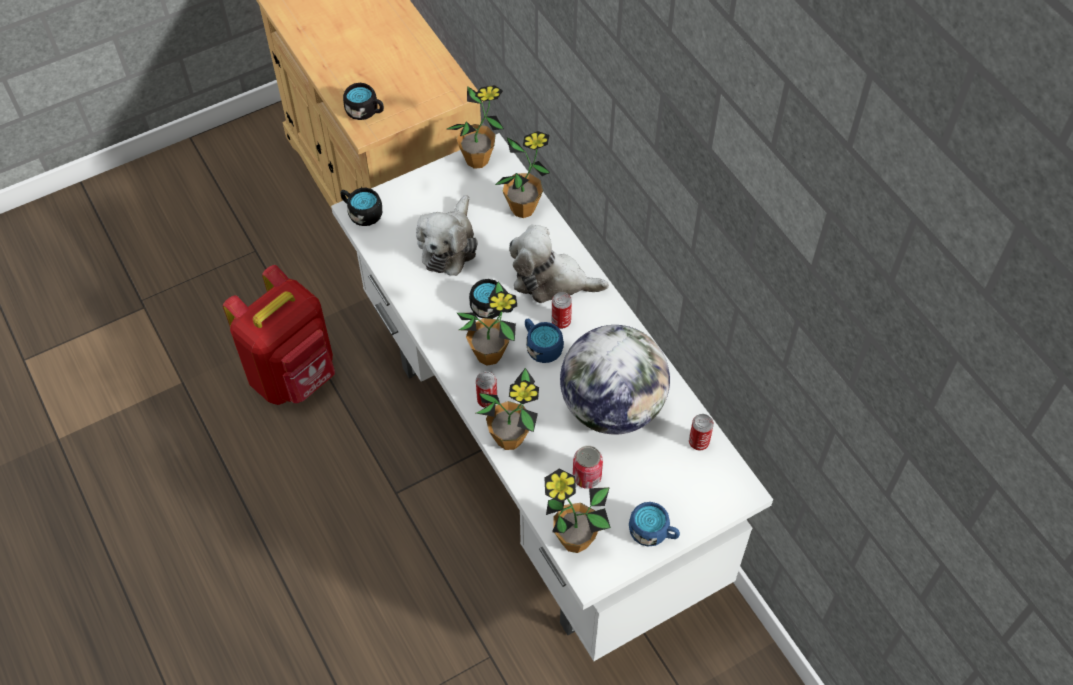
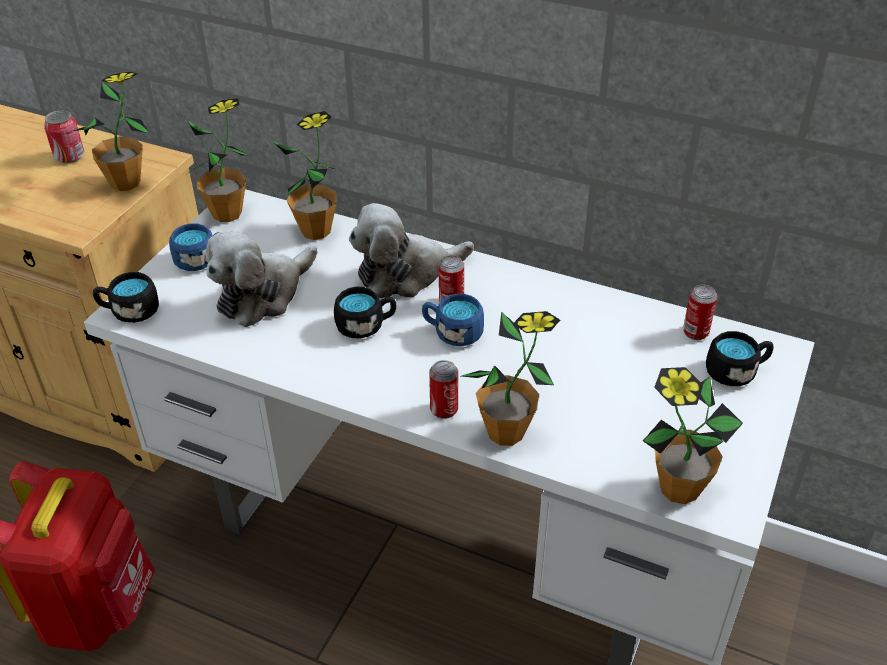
camera: 35 degrees left, 15 degrees down
black mug [343,83,384,120] -> black mug moved to [706,331,773,386]
plush toy [416,195,478,276] -> plush toy turned 60 degrees clockwise [205,231,318,327]
potted plant [457,282,517,366] -> potted plant moved to [74,72,149,191]
globe [560,325,670,435] -> none
can [573,446,603,488] -> can moved to [44,111,84,163]
blue mug [629,502,680,546] -> blue mug moved to [169,223,219,271]

